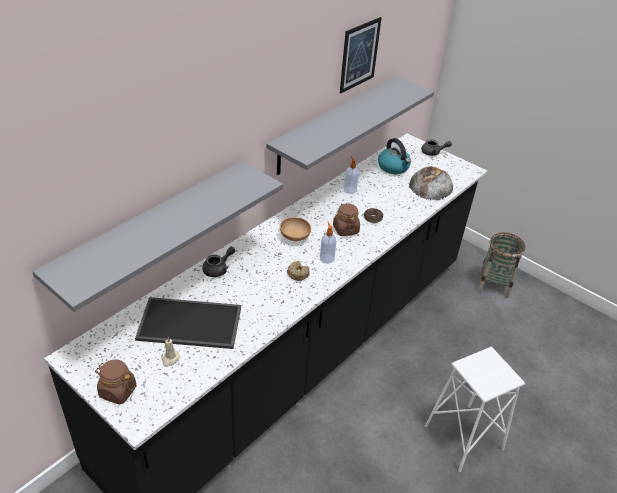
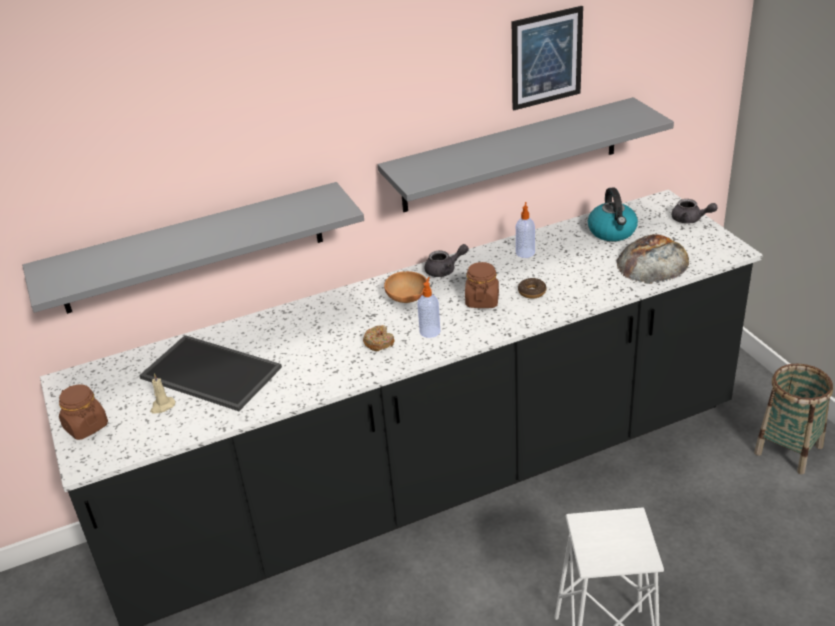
camera: 30 degrees right, 5 degrees down
grey teapot [202,246,235,277] -> grey teapot moved to [425,244,469,277]

